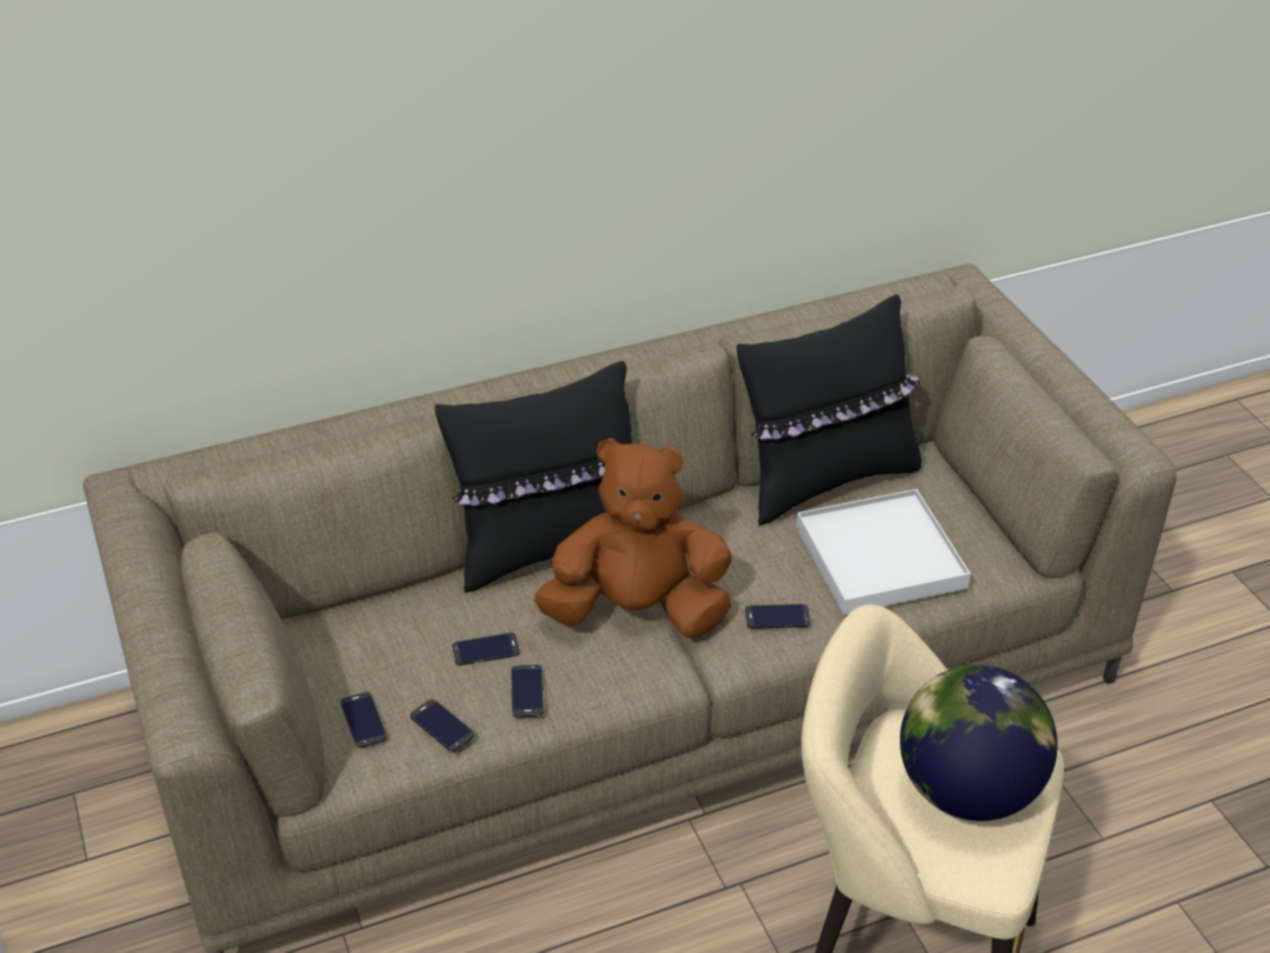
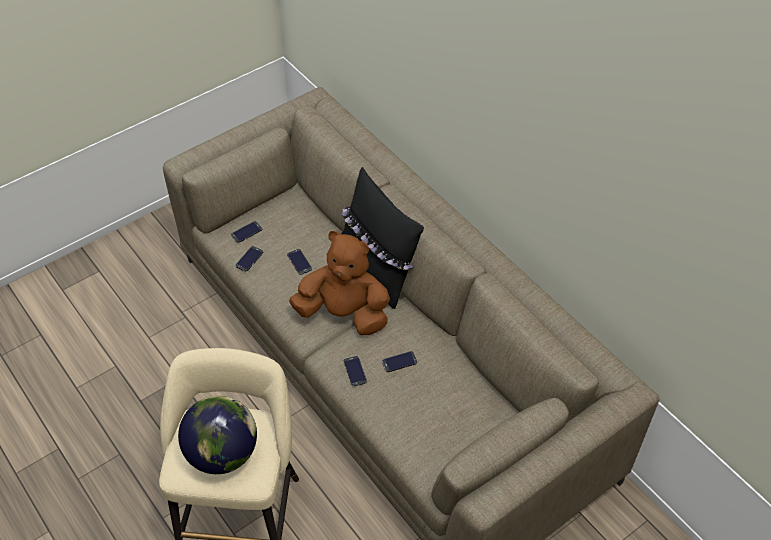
camera: 75 degrees right, 10 degrees up
phone [511,664,544,718] -> phone moved to [382,351,417,372]
brown plush toy [534,438,732,638] -> brown plush toy turned 60 degrees counterclockwise [289,231,390,335]
black pillow [736,294,922,526] -> none
white tray [796,489,971,615] -> none

